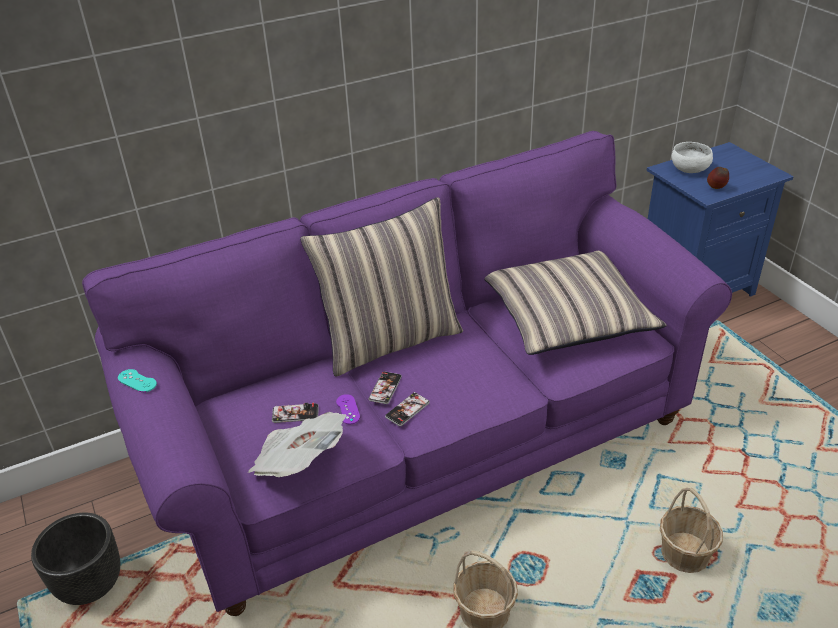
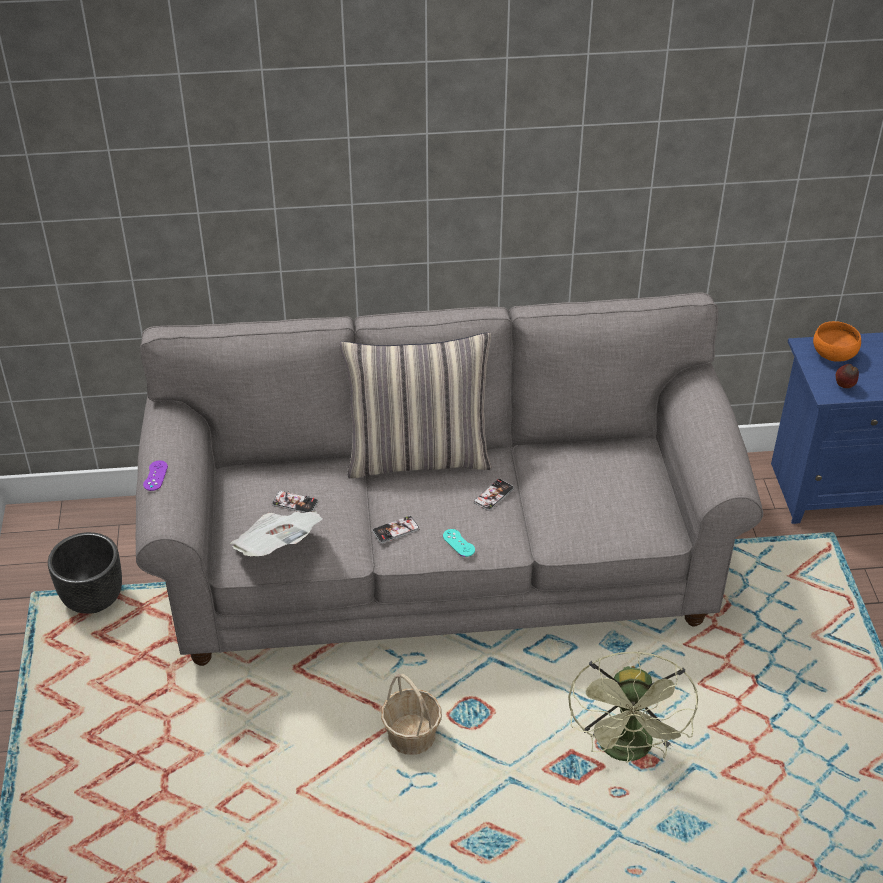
camera: 20 degrees right, 5 degrees up
purple sofa [82,131,732,616] -> grey sofa [136,292,763,666]
turquoise game controller [118,369,157,392] -> turquoise game controller moved to [443,529,475,557]
purple game controller [336,394,360,425] -> purple game controller moved to [143,460,168,491]
phone [368,371,402,404] -> phone moved to [474,479,514,511]
pillow [484,251,666,355] -> none
basket [660,488,723,573] -> green fan [568,651,698,763]
white bowl [672,142,713,173] -> orange bowl [813,321,861,362]

